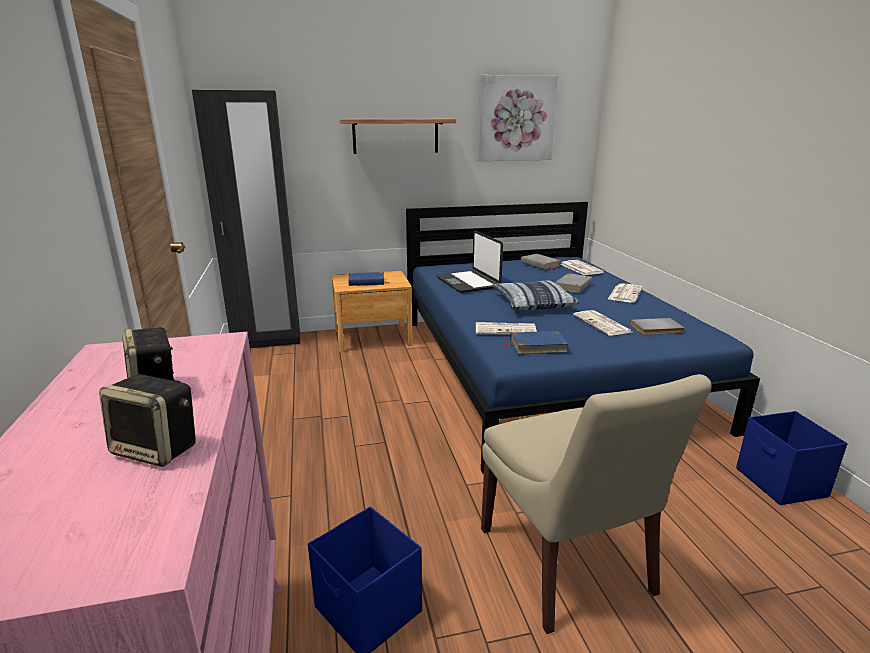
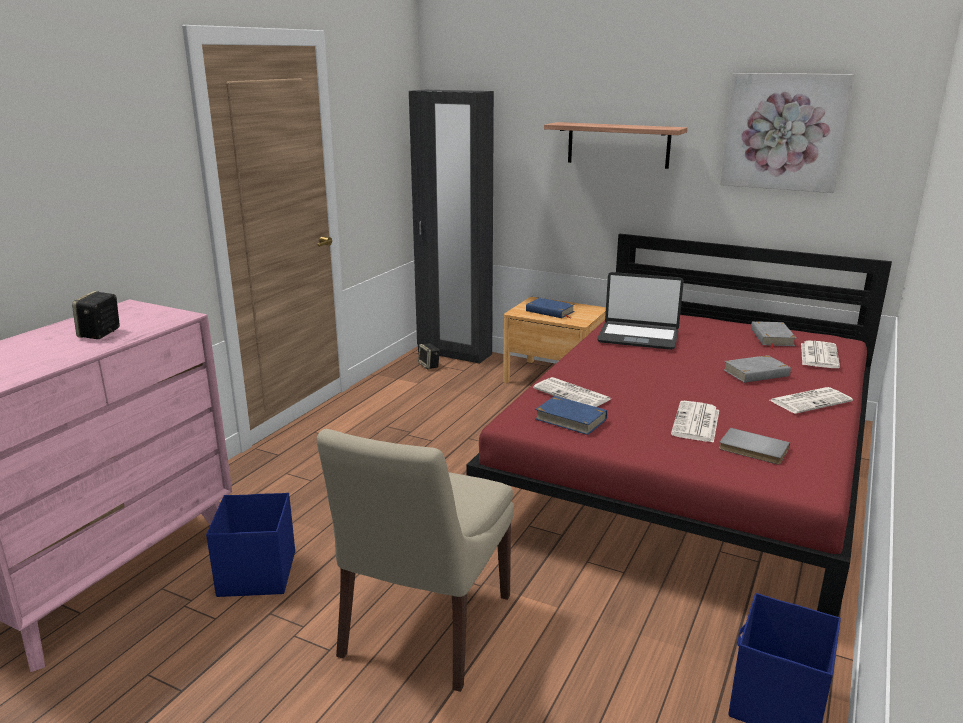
camera: 40 degrees right, 0 degrees up
speaker [99,374,196,467] -> speaker moved to [418,343,440,369]
blue bed [406,202,760,474] -> red bed [466,234,892,617]
laptop [436,231,503,293] -> laptop turned 90 degrees counterclockwise [597,272,684,350]
pillow [492,281,579,310] -> none

